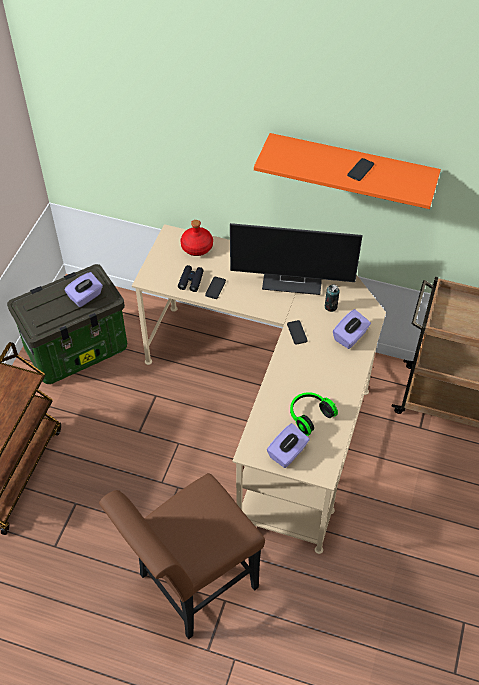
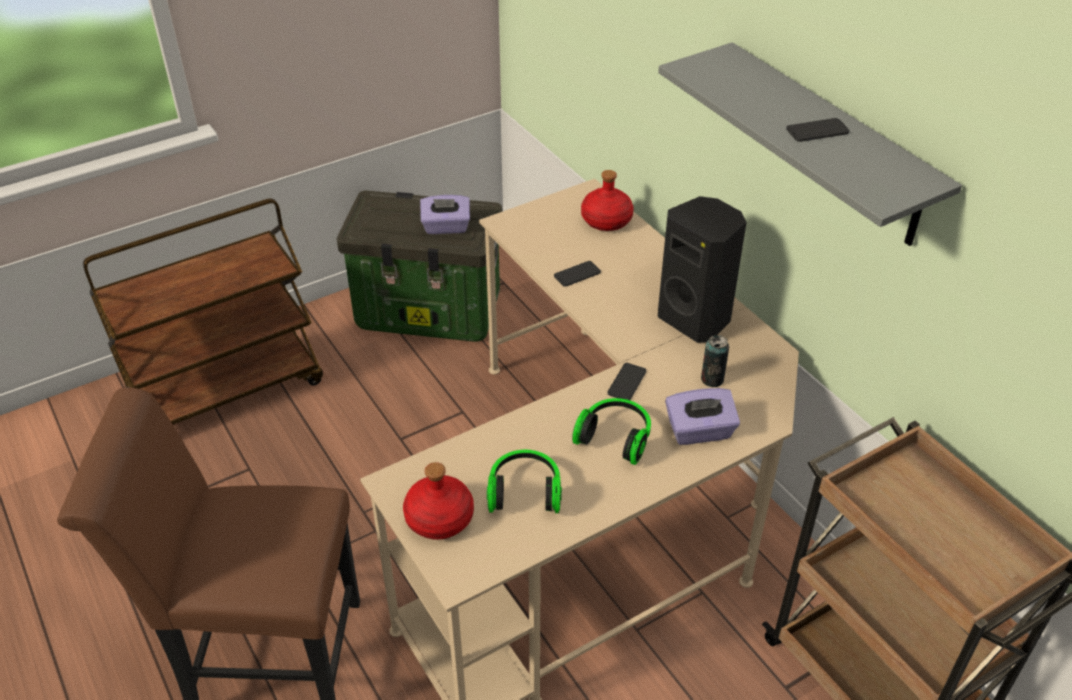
camera: 40 degrees right, 10 degrees down
black binoculars [178,265,204,292] -> none
monitor [230,223,362,295] -> black speaker [658,196,747,343]
orange shelf [254,133,441,209] -> grey shelf [658,42,962,246]
purple tissue box [267,423,310,468] -> red bottle [403,462,474,540]
none -> headphones [572,398,651,465]

